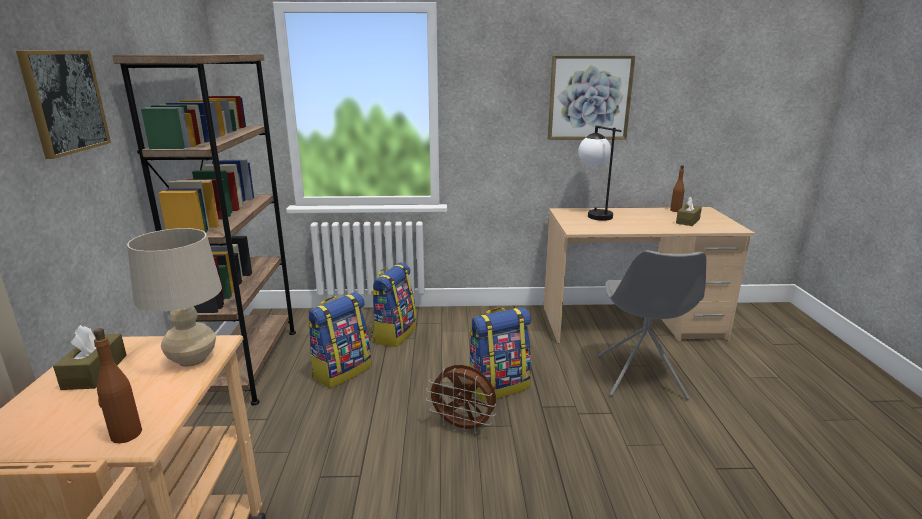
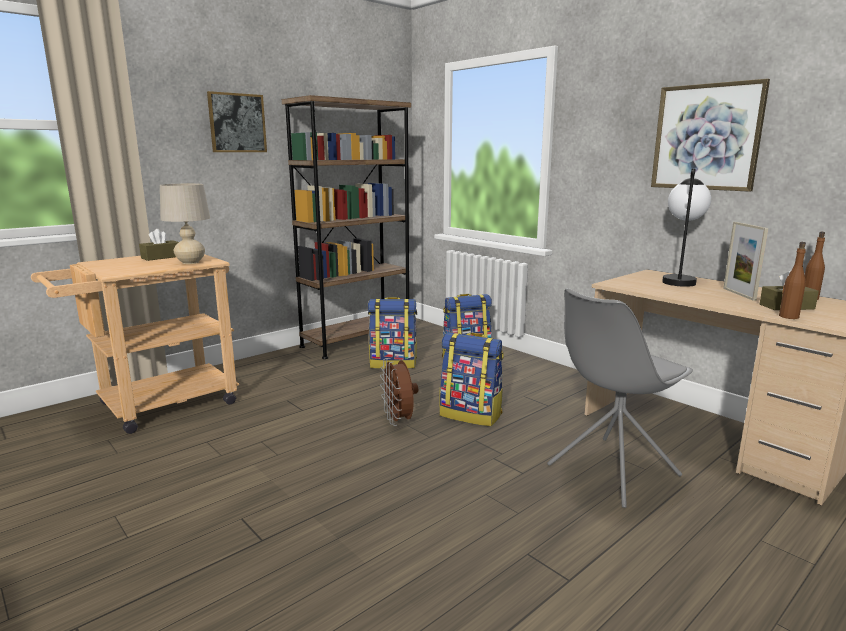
camera: 50 degrees right, 5 degrees down
brown bottle [93,328,142,443] -> brown bottle moved to [779,242,806,319]
none -> picture frame [723,222,768,301]

